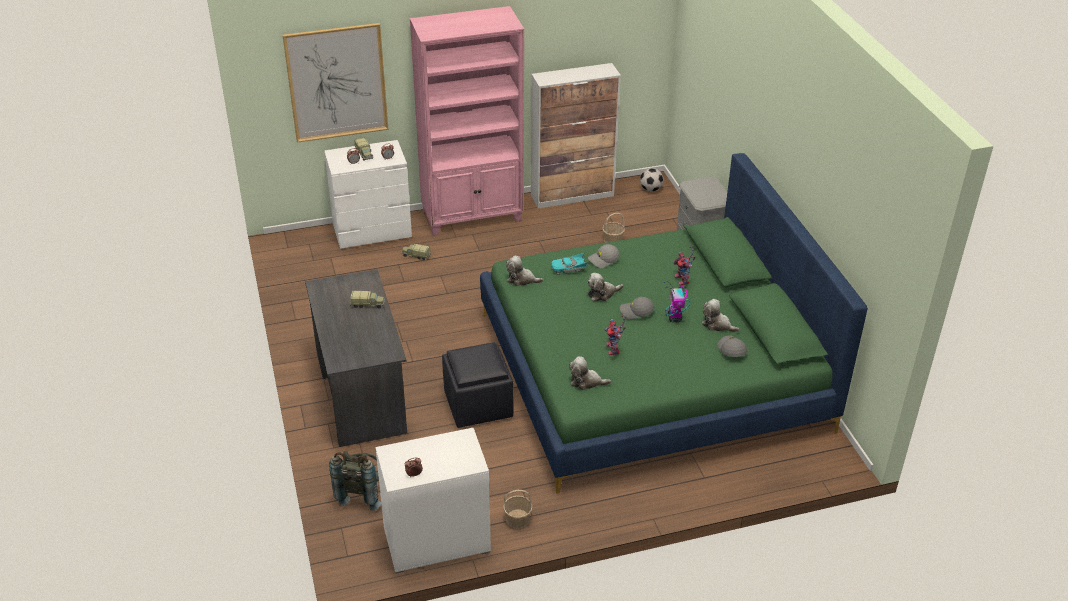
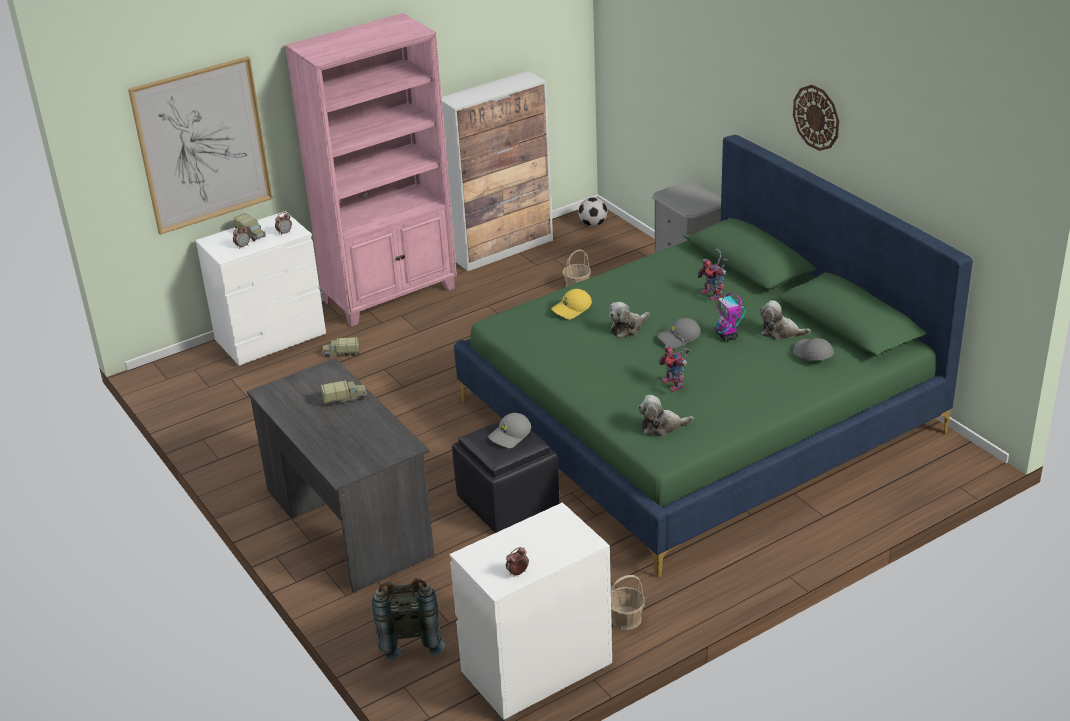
camera: 15 degrees left, 5 degrees down
plush toy [506,256,544,286] -> none
turquoise toy car [551,253,588,275] -> yellow cap [551,289,592,320]
grey cap [588,244,620,268] -> grey cap moved to [488,413,531,448]
none -> wall clock [793,85,839,151]

